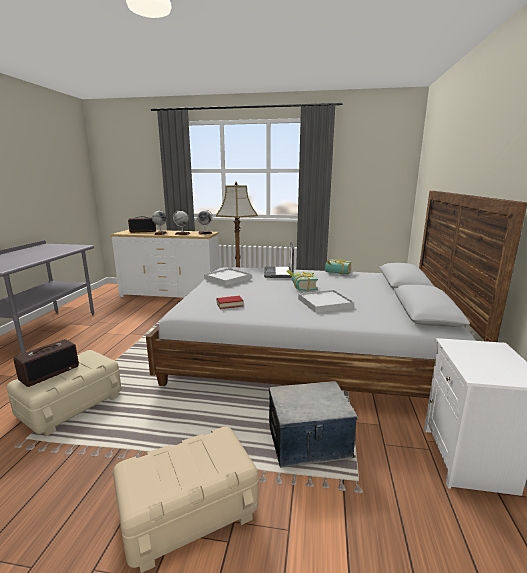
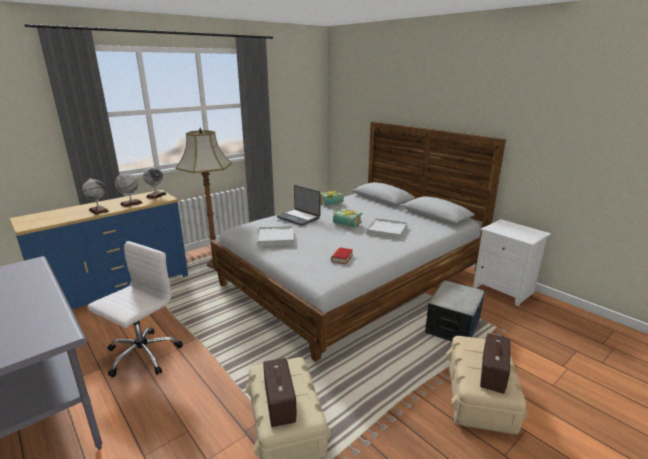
camera: 50 degrees left, 5 degrees up
white dresser [111,230,220,298] -> blue dresser [10,190,188,309]
radio [128,216,156,233] -> radio moved to [480,333,510,394]
none -> white office chair [88,241,183,377]

